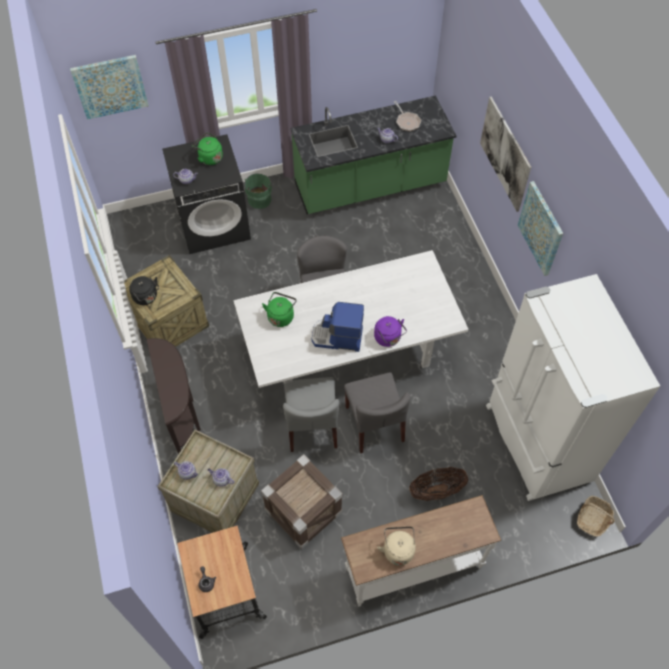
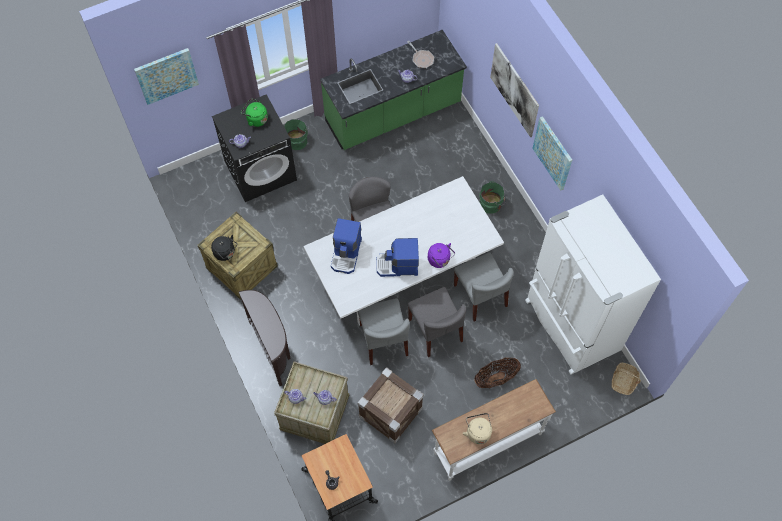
camera: 10 degrees left, 5 degrees up
green kettle [262,292,297,327] -> coffee machine [331,218,362,274]
none -> grey chair [454,252,514,321]
none -> green bucket [479,181,505,214]

